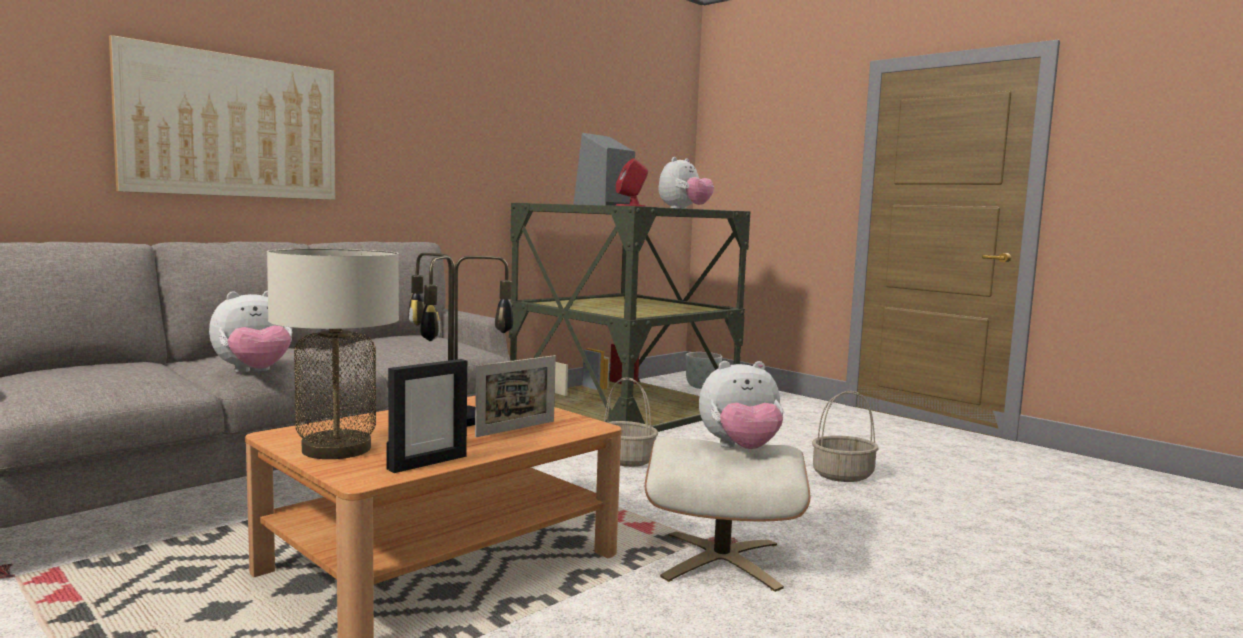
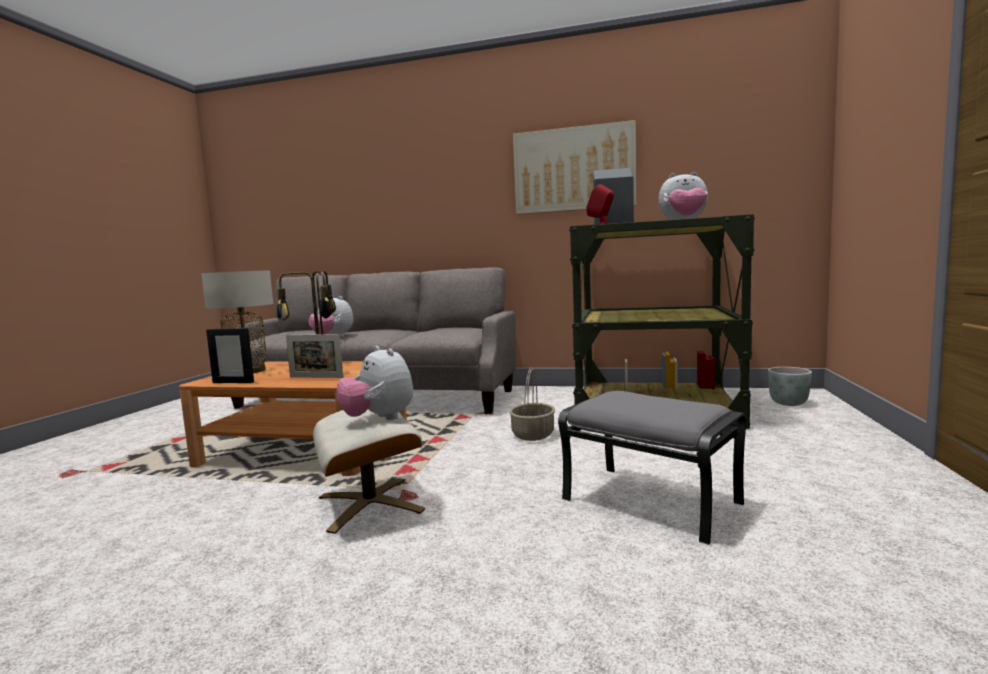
camera: 60 degrees right, 0 degrees up
picture [109,35,335,200] -> picture moved to [513,120,637,215]
basket [812,391,879,482] -> grey ottoman [558,391,746,545]

